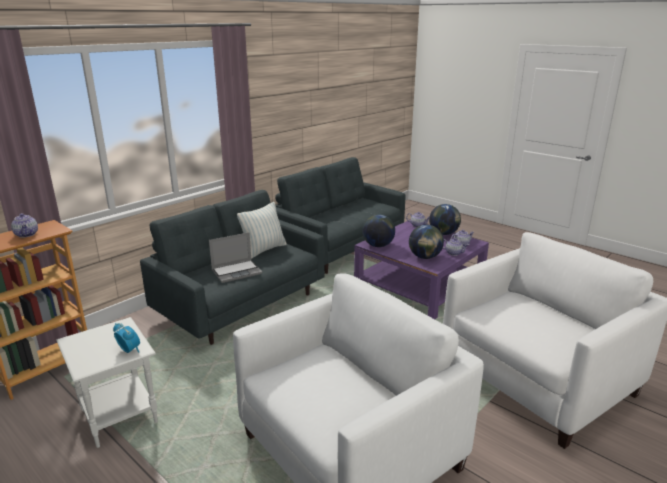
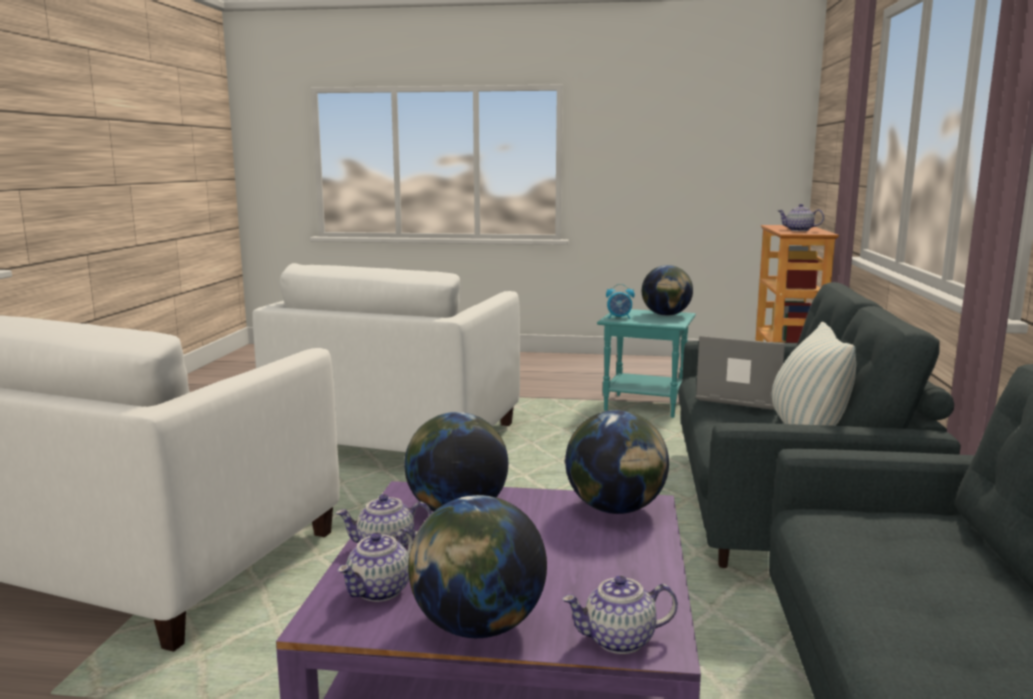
camera: 145 degrees right, 10 degrees down
white side table [56,317,158,448] -> turquoise side table [597,309,696,418]
laptop [209,232,262,283] -> laptop turned 90 degrees clockwise [696,335,785,410]
none -> globe [642,265,693,316]

